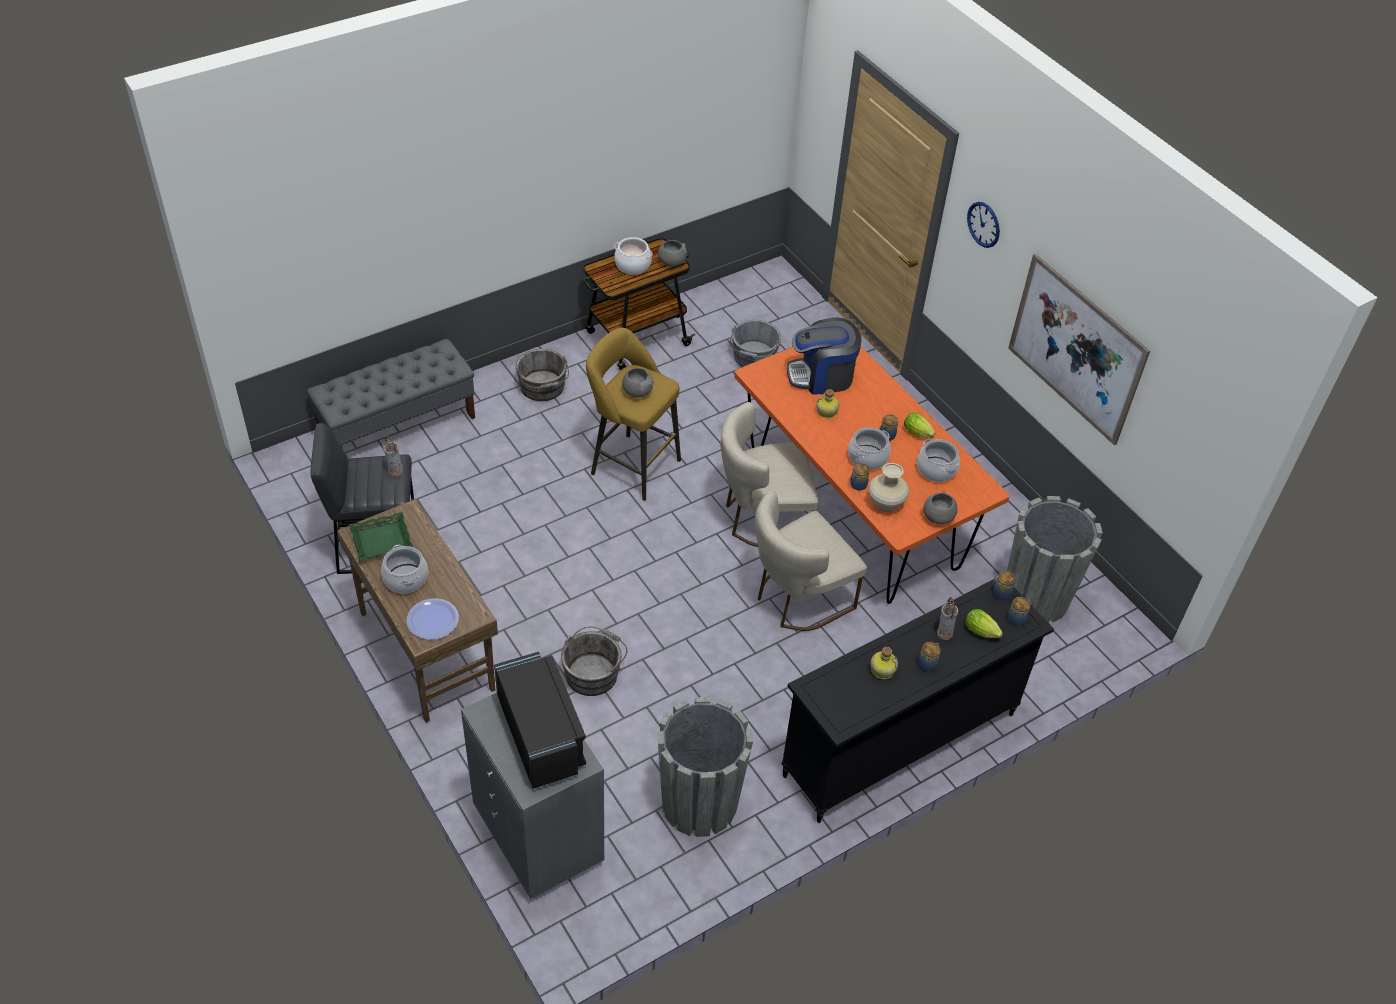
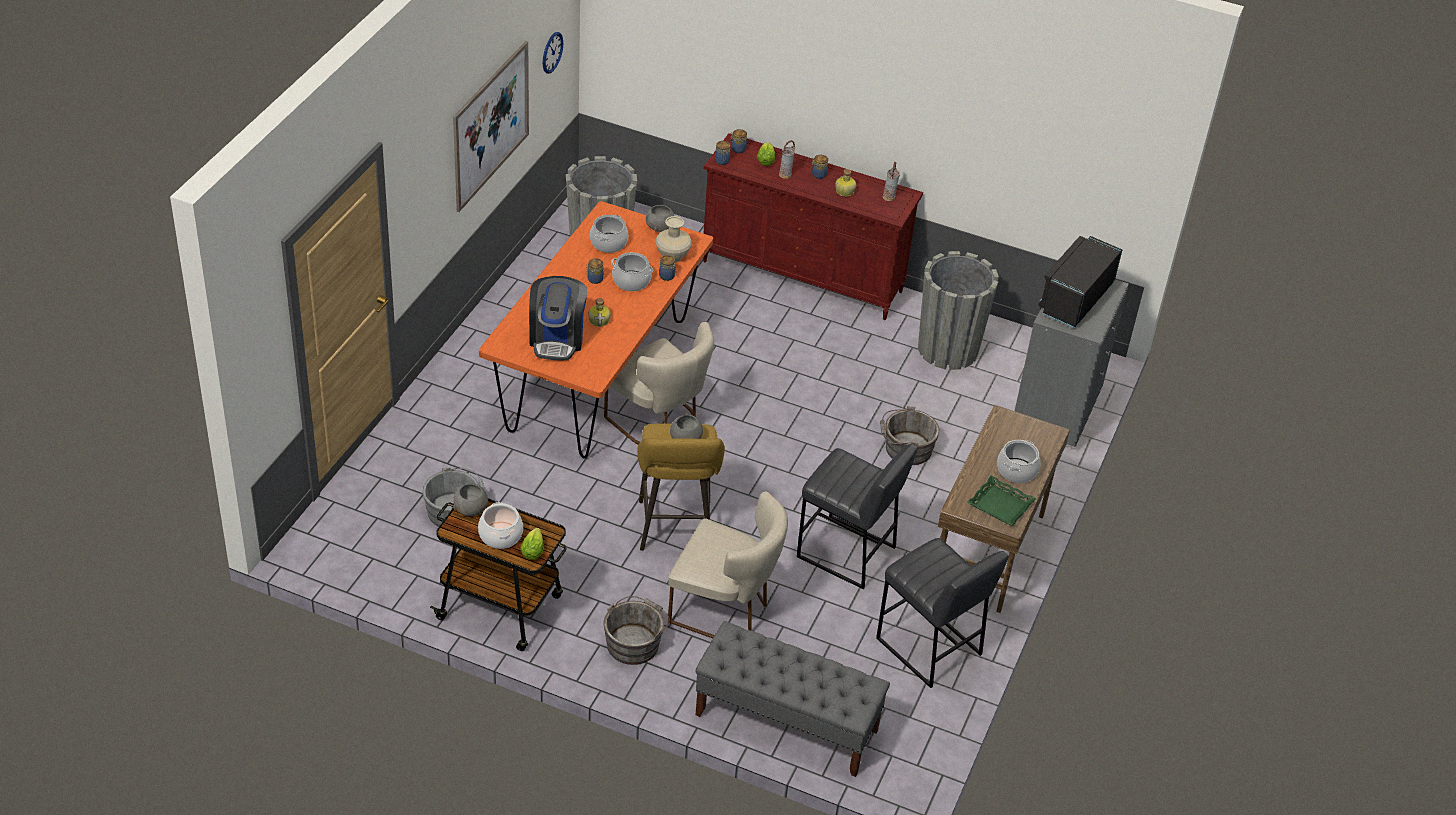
camera: 125 degrees left, 5 degrees down
vase [383,437,403,476] -> vase moved to [883,162,900,201]
plate [406,598,459,640] -> none
beige chair [755,490,867,631] -> beige chair moved to [668,491,788,638]
black dresser [782,579,1054,823] -> red dresser [703,133,923,320]
coffee machine [787,318,862,395] -> coffee machine turned 45 degrees clockwise [529,276,587,361]
lettuce [904,413,936,438] -> lettuce moved to [520,528,544,560]
wall clock [967,202,1000,248] -> wall clock moved to [543,32,563,74]
none -> grey stool [797,444,918,589]

